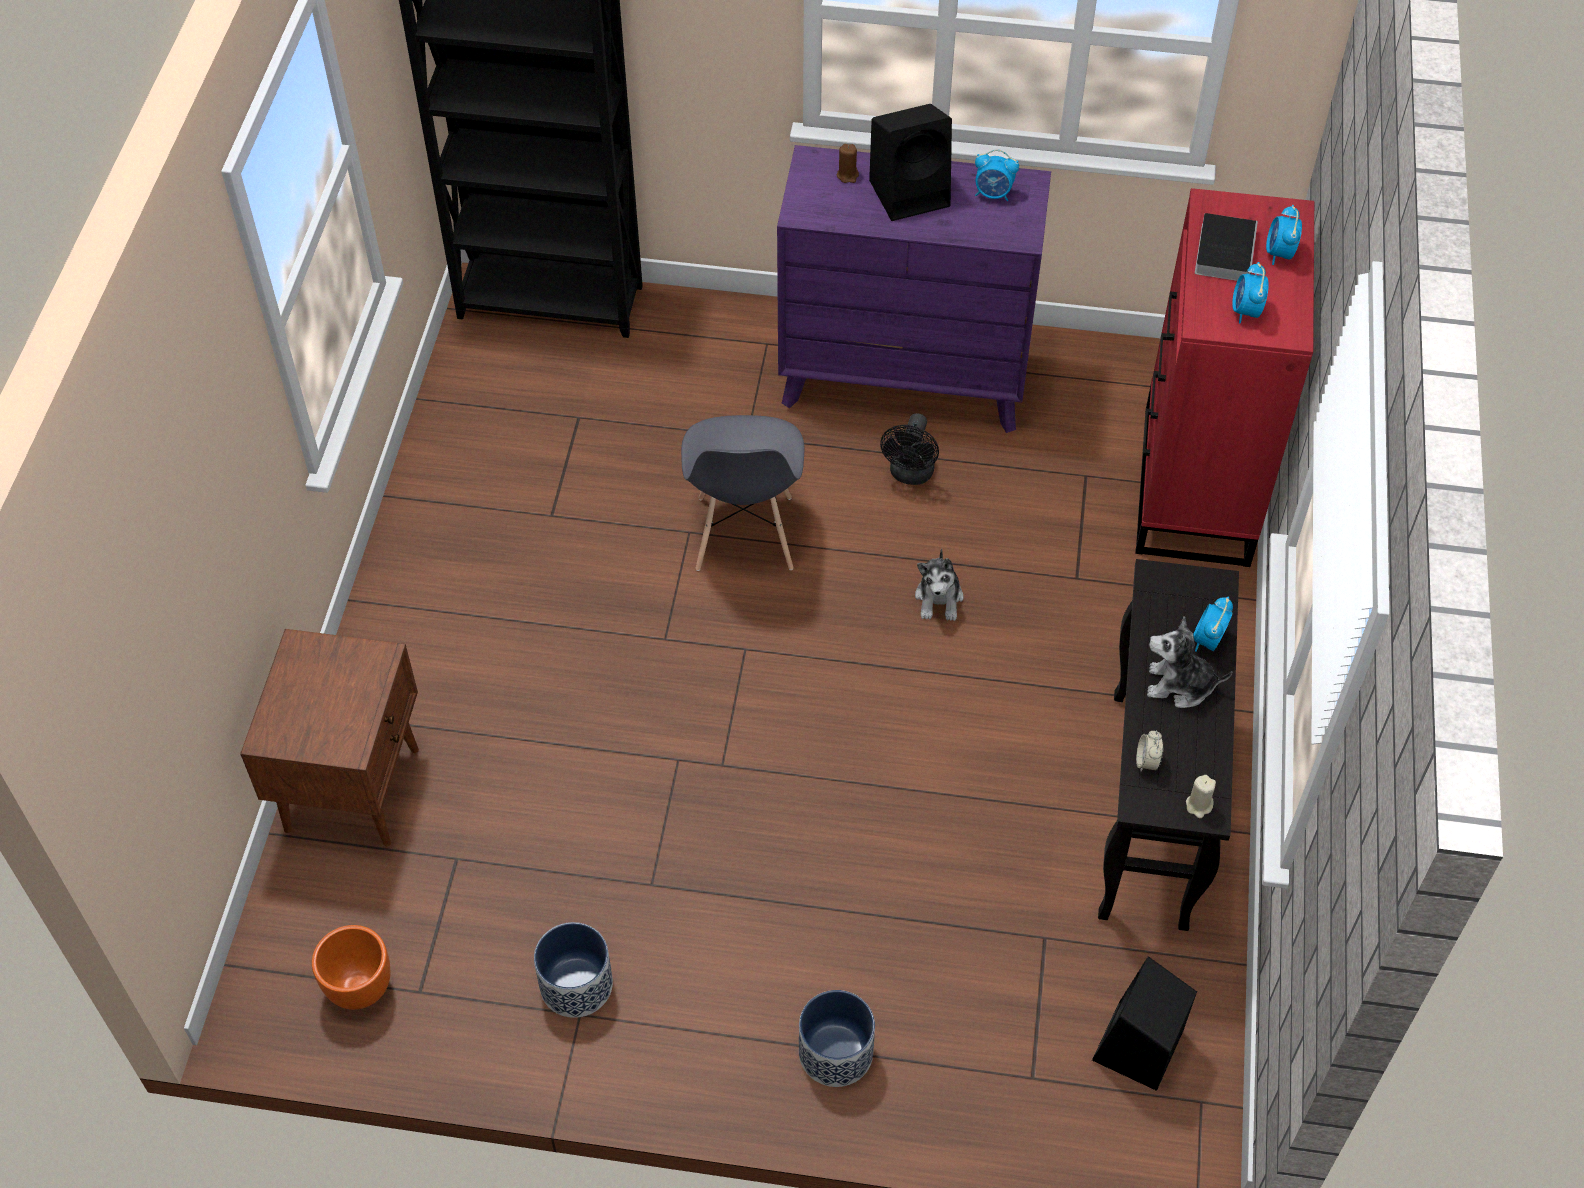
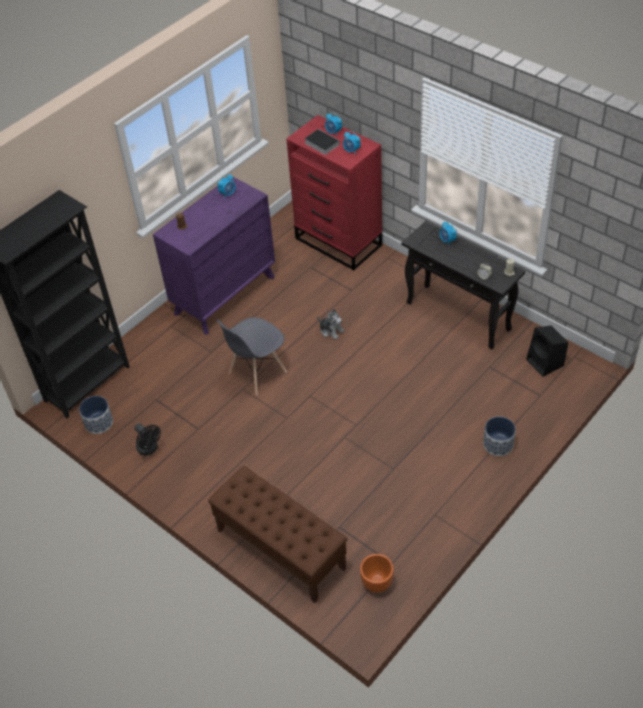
camera: 55 degrees left, 5 degrees down
brown nightstand [240,629,419,847] -> brown bench [208,466,347,603]
planter [534,922,613,1018] -> planter moved to [79,396,113,434]
grey chair [681,415,804,571] -> grey chair turned 105 degrees clockwise [217,317,287,396]
black speaker [869,104,952,221] -> none
black fan [880,413,939,485] -> black fan moved to [134,423,161,456]
plush toy [1147,616,1233,708] -> none

